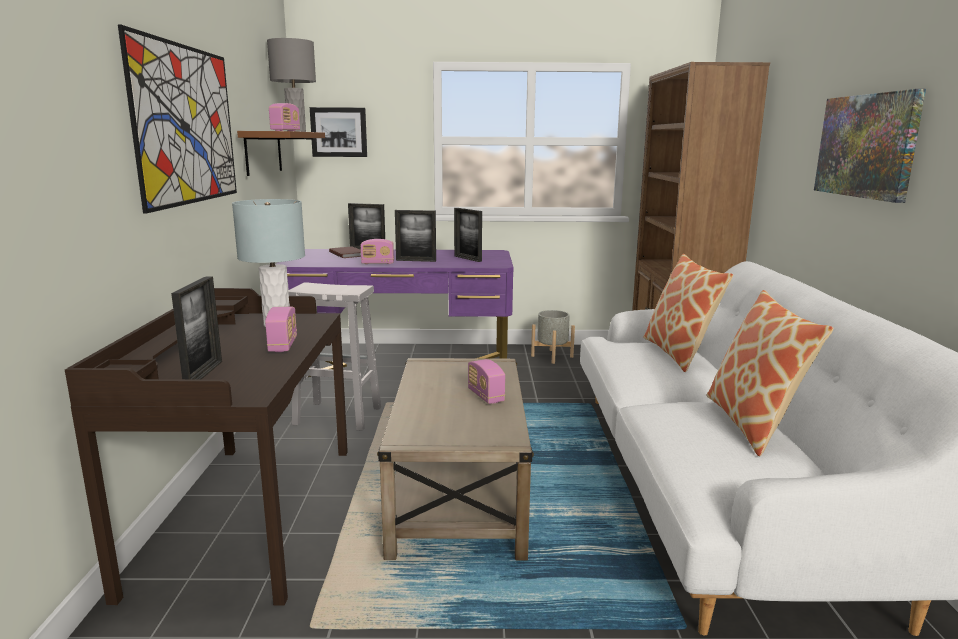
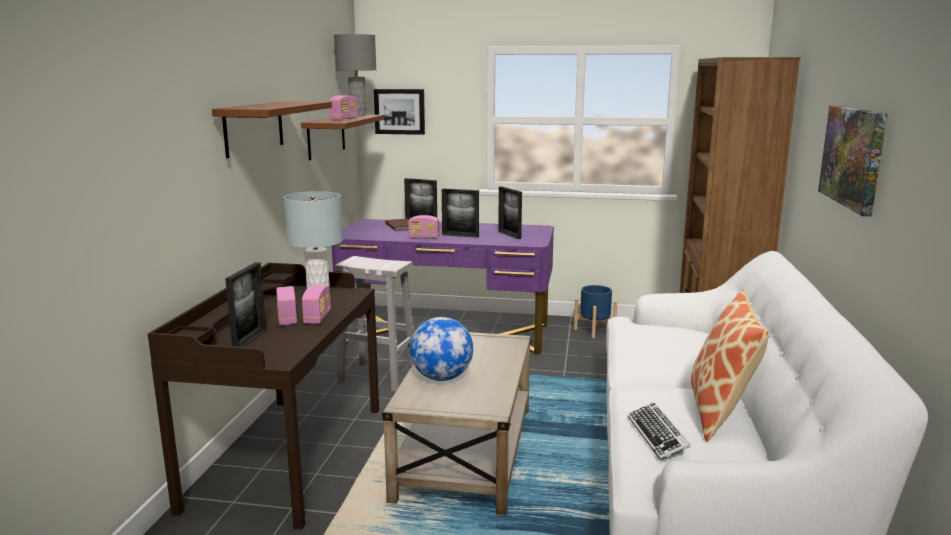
camera: 10 degrees right, 0 degrees up
picture [118,24,237,214] -> brown shelf [212,101,332,158]
radio [468,359,505,404] -> radio moved to [276,286,297,325]
grey planter [531,310,575,364] -> blue planter [574,285,617,338]
pillow [644,254,733,372] -> none
none -> globe [410,317,473,381]
none -> keyboard [628,403,691,460]

